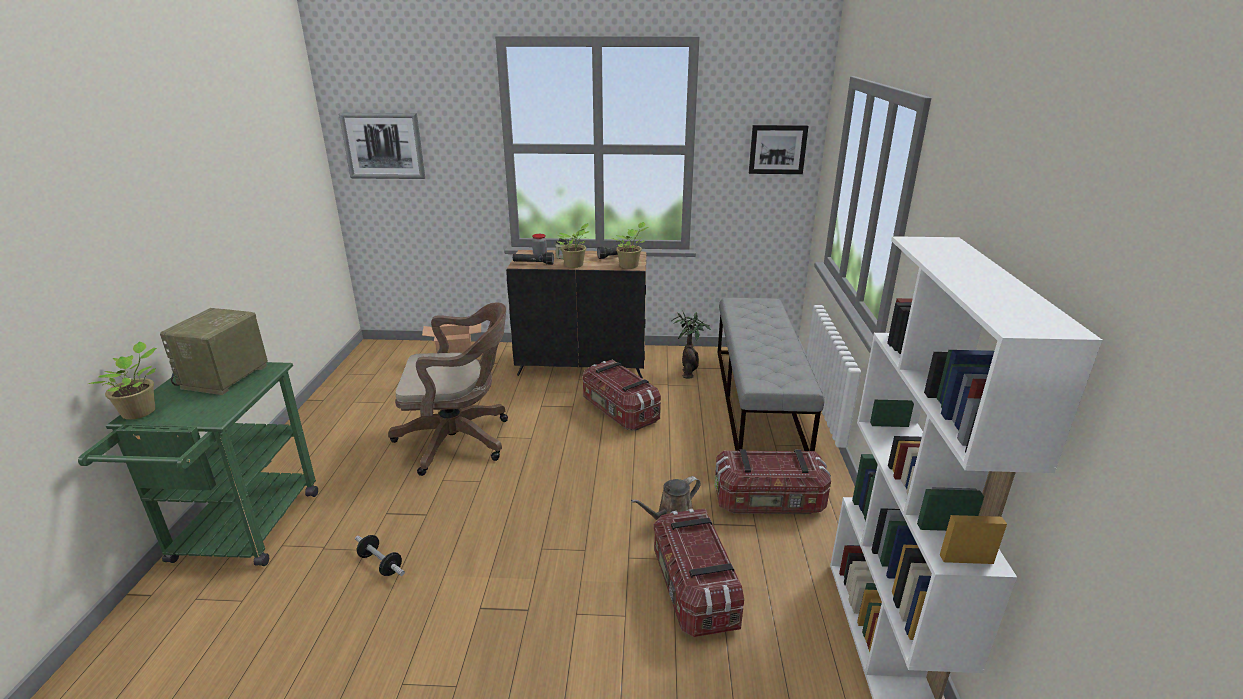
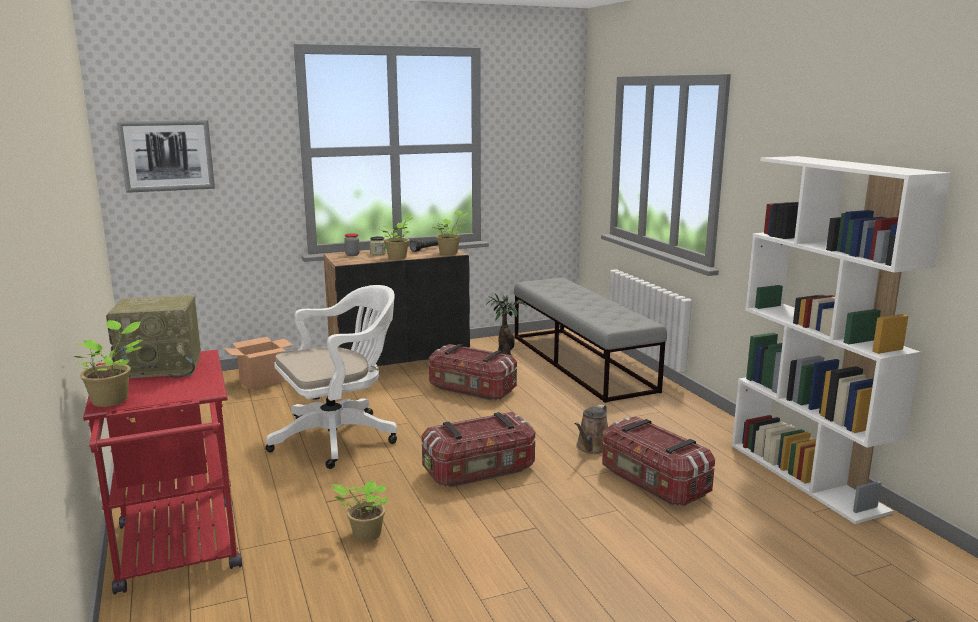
camera: 25 degrees left, 10 degrees down
green cart [78,362,318,566] -> red cart [83,350,242,595]
radio [160,308,268,395] -> radio turned 90 degrees counterclockwise [106,295,201,379]
dumbbell [355,535,405,576] -> potted plant [331,480,389,542]
brown office chair [388,303,508,476] -> white office chair [266,285,397,469]
black flashlight [513,252,554,265] -> none
storage box [714,449,831,514] -> storage box moved to [422,412,535,488]
picture [749,125,808,174] -> none

